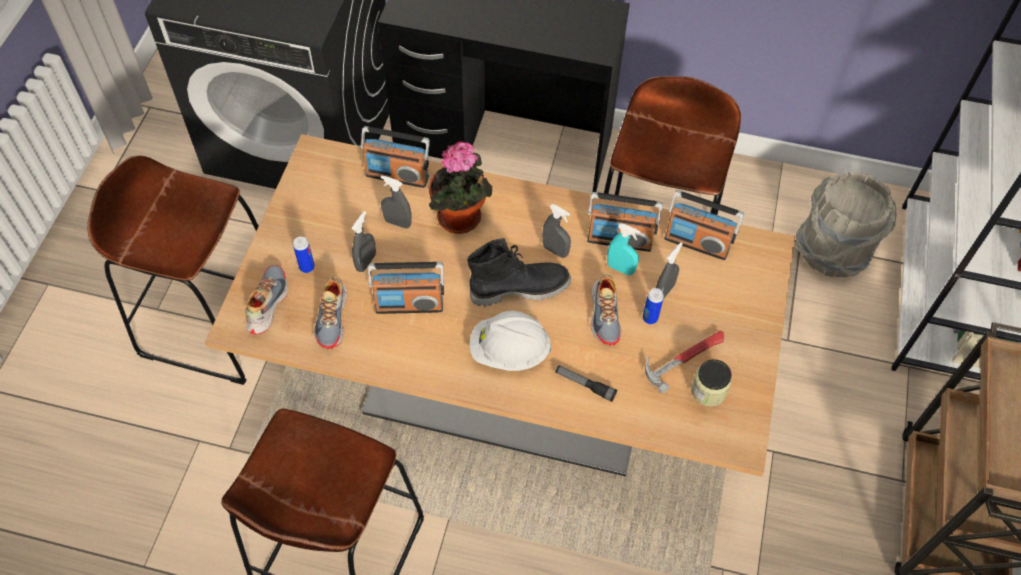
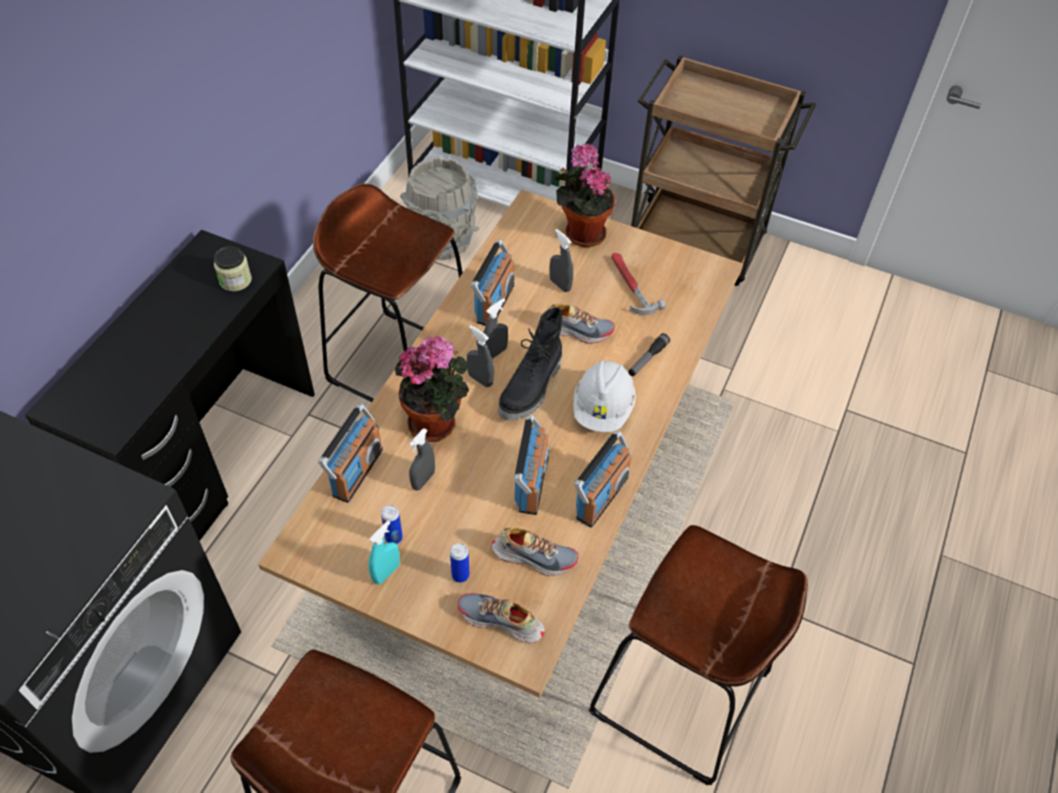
camera: 80 degrees left, 5 degrees down
grey spray bottle [352,211,376,272] -> grey spray bottle moved to [467,325,494,387]
black boot [467,238,571,307] -> black boot turned 150 degrees counterclockwise [498,307,562,421]
turquoise spray bottle [607,223,641,275] -> turquoise spray bottle moved to [369,520,400,584]
can [643,288,664,324] -> can moved to [381,505,403,544]
radio [664,190,744,260] -> radio moved to [574,430,631,528]
jar [691,359,732,407] -> jar moved to [214,246,252,291]
none -> potted plant [554,144,615,247]

